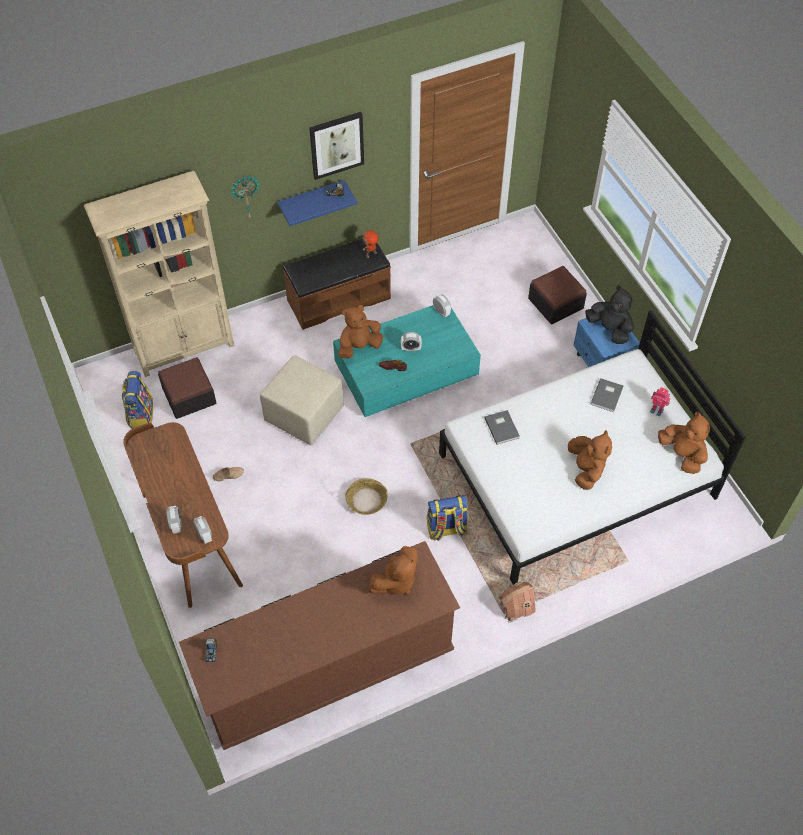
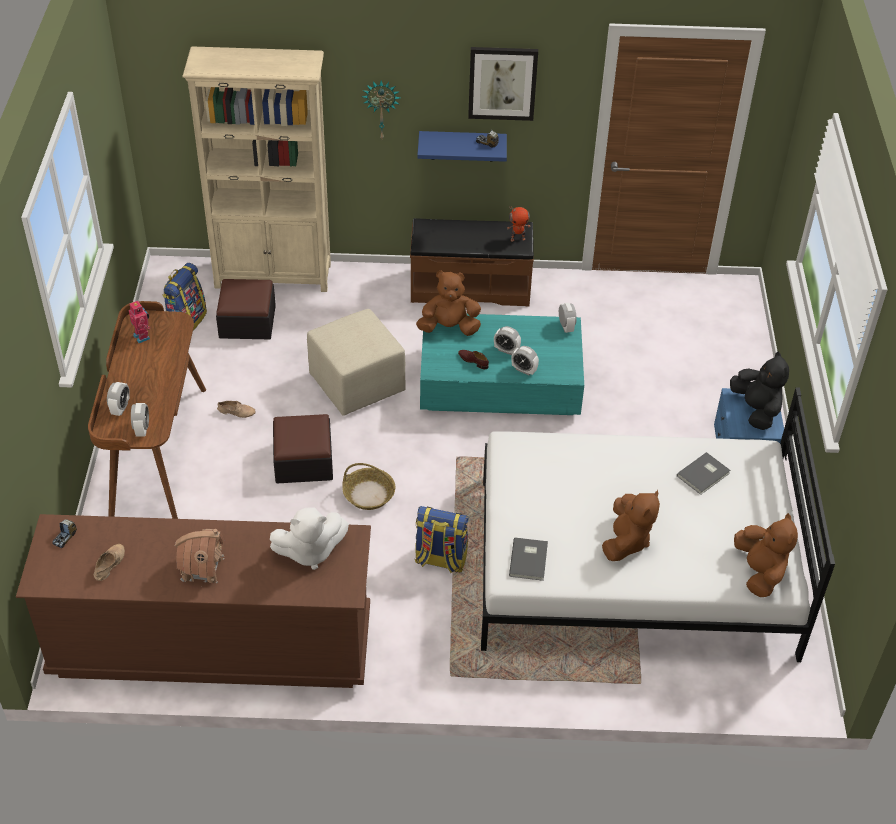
camera: 25 degrees right, 10 degrees down
brown plush toy [369,546,418,595] -> white plush toy [270,507,349,570]
grey book [484,410,520,445] -> grey book moved to [509,538,548,581]
toy house [499,582,535,623] -> toy house moved to [175,529,224,583]
ottoman [528,266,587,324] -> ottoman moved to [273,414,333,483]
toy robot [650,387,671,417] -> toy robot moved to [129,300,151,343]
none -> beige shoe [94,544,125,581]
none -> alarm clock [511,346,539,375]

